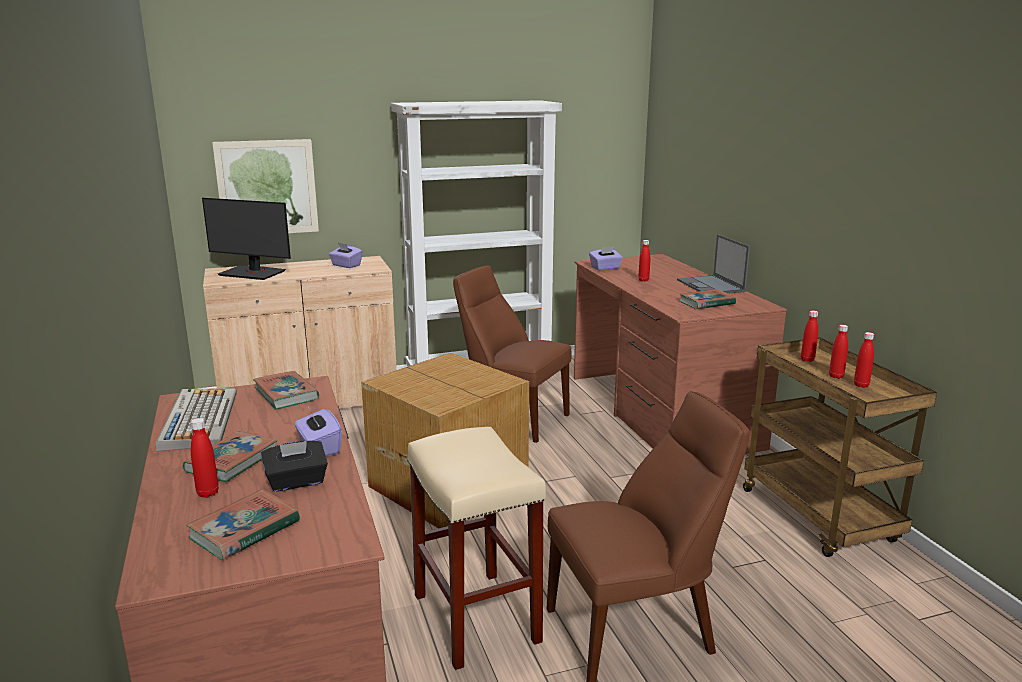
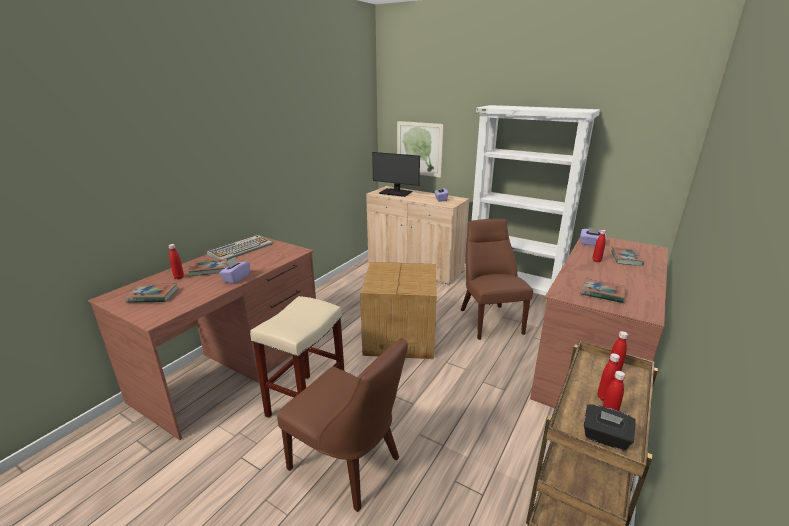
camera: 50 degrees right, 5 degrees up
monitor [202,198,291,280] -> monitor turned 45 degrees counterclockwise [372,152,420,197]
book [253,371,319,409] -> book moved to [611,246,644,266]
black tissue box [261,440,328,492] -> black tissue box moved to [584,404,636,451]
laptop [677,234,750,293] -> none

